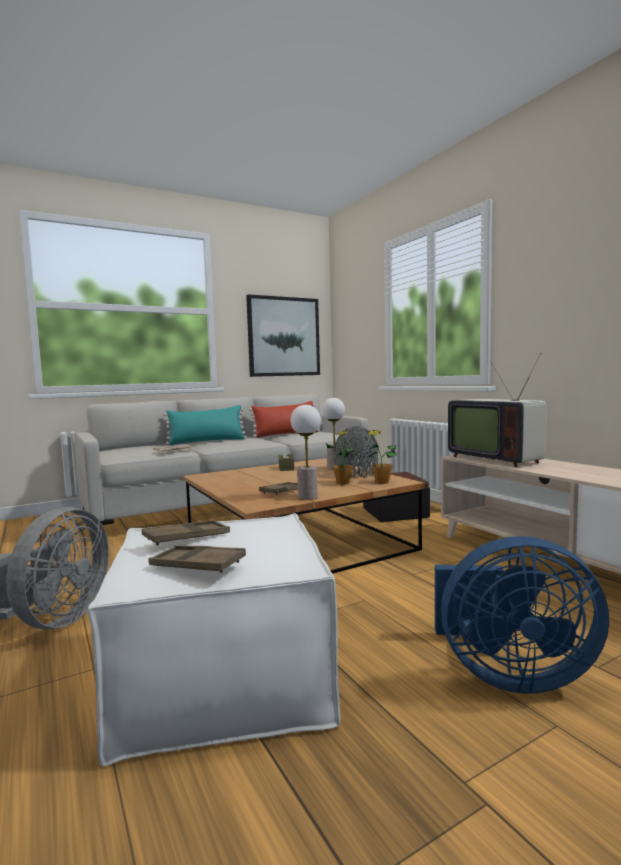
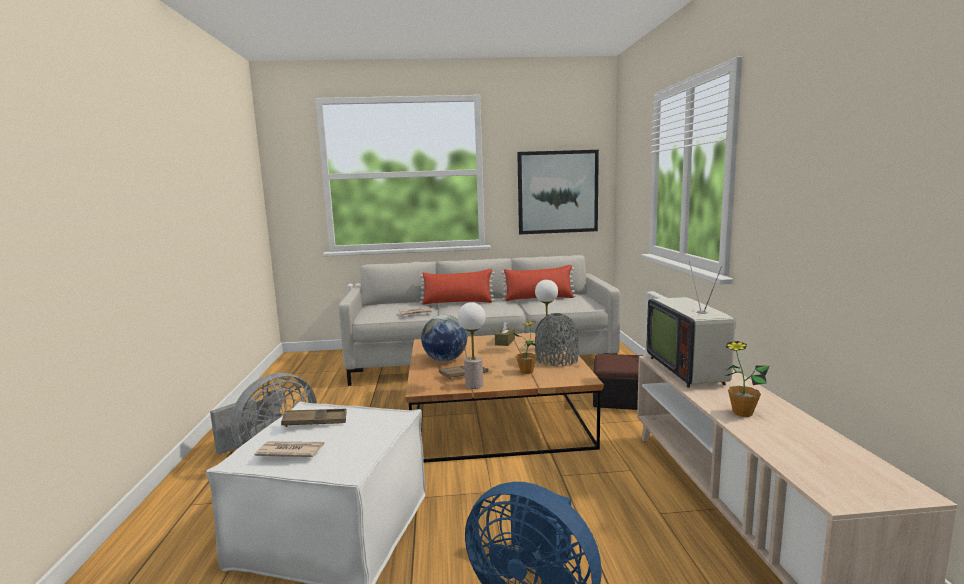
camera: 25 degrees right, 5 degrees up
brown tray [148,545,246,573] -> newspaper [255,441,324,457]
turquoise pillow [163,405,247,445] -> red pillow [420,269,495,305]
potted plant [367,430,397,484] -> potted plant moved to [725,341,770,417]
none -> globe [421,315,467,361]

